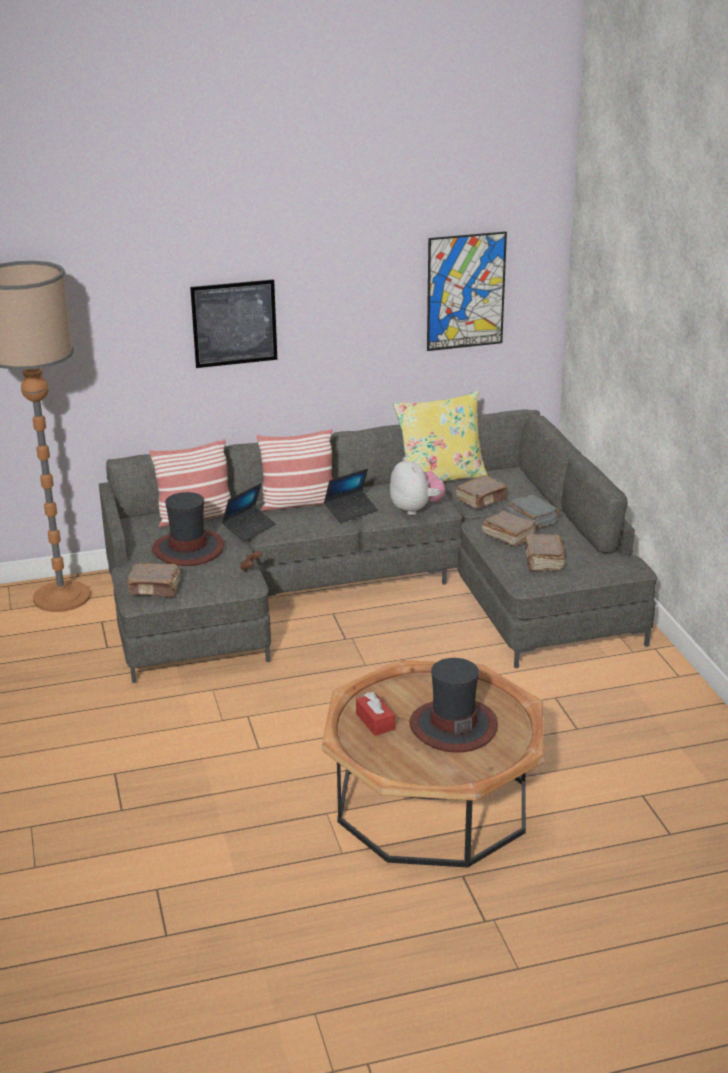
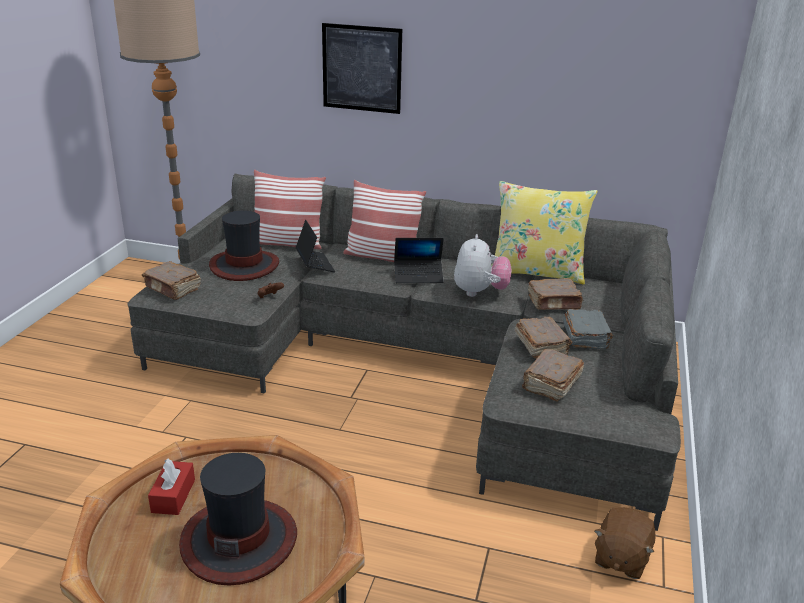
camera: 30 degrees right, 0 degrees up
laptop [222,483,276,541] -> laptop turned 90 degrees counterclockwise [296,220,335,272]
picture [427,231,507,351] -> none
none -> brown plush toy [594,507,656,579]

